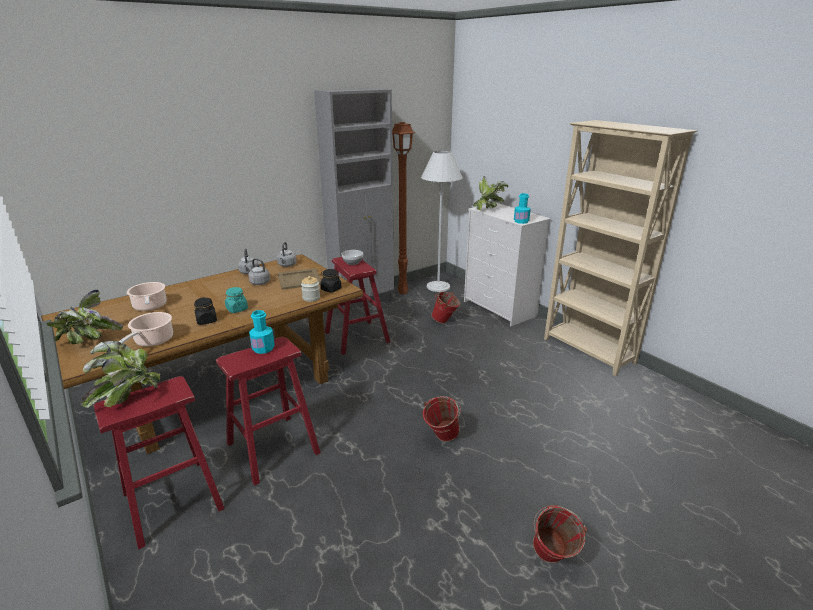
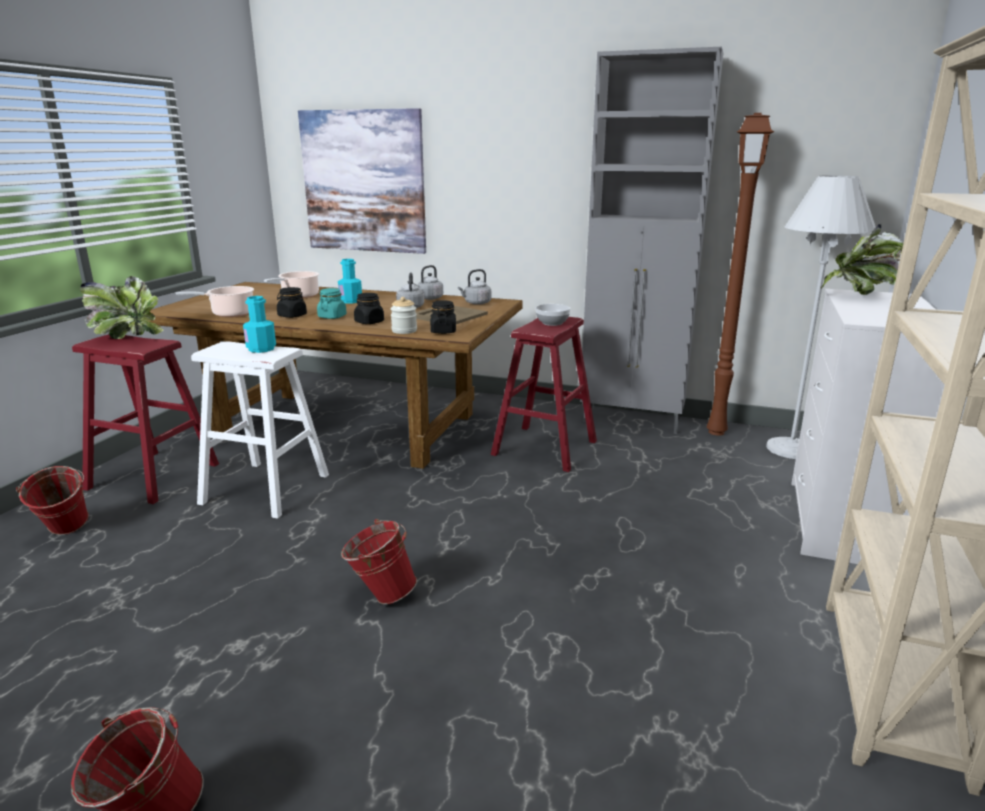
camera: 55 degrees right, 5 degrees down
potted plant [46,290,123,344] -> none
red stool [216,337,321,485] -> white stool [191,341,329,519]
red bucket [431,292,460,323] -> red bucket moved to [16,466,88,535]
turquoise bottle [514,193,531,224] -> turquoise bottle moved to [338,259,362,304]
none -> picture [298,108,426,254]
none -> black jar [354,293,384,324]

